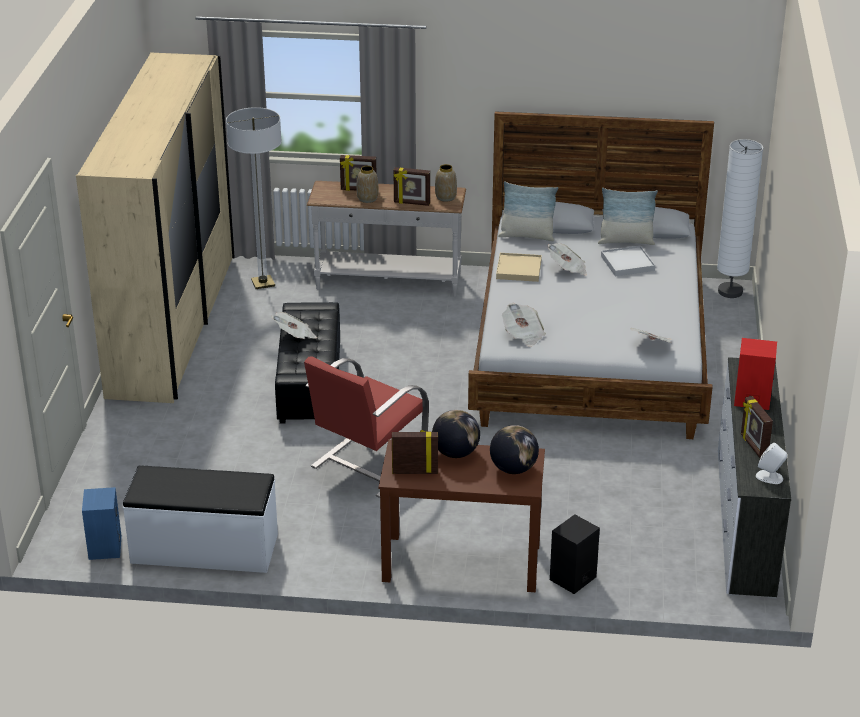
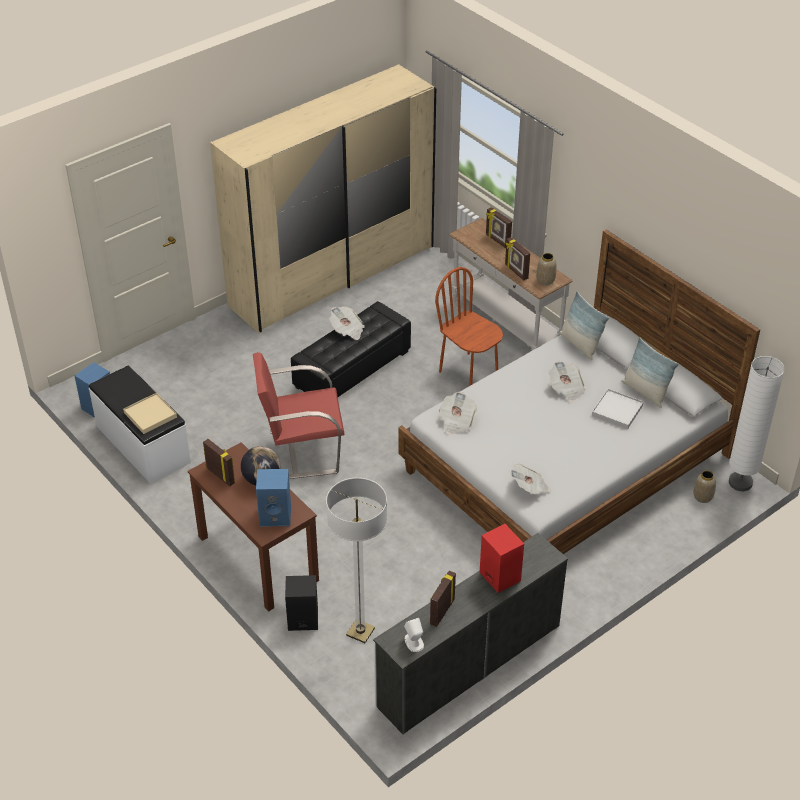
camera: 45 degrees right, 10 degrees up
floor lamp [226,107,282,289] -> floor lamp moved to [326,478,387,643]
vase [356,166,379,203] -> vase moved to [693,470,716,503]
globe [490,425,539,474] -> blue speaker [256,469,291,527]
beige tray [496,253,542,282] -> beige tray moved to [123,393,177,434]
none -> brown chair [435,267,503,386]

